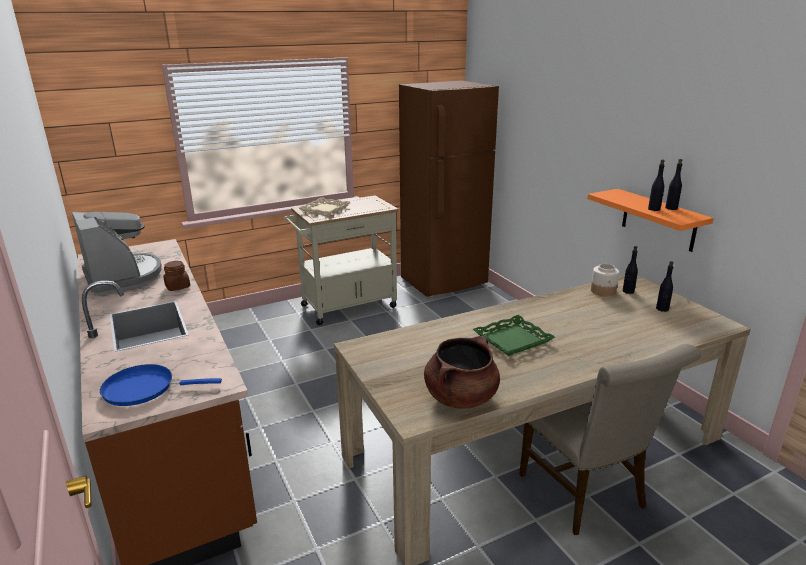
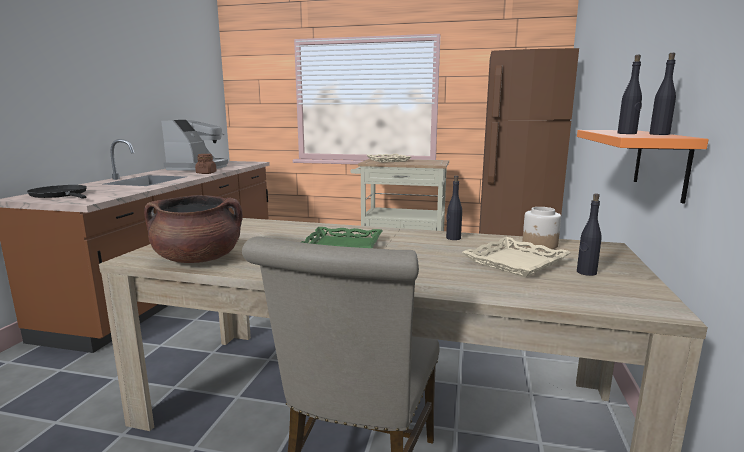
camera: 40 degrees right, 10 degrees down
blue frying pan [100,364,222,406] -> black frying pan [27,185,87,199]
black bottle [623,246,638,294] -> black bottle moved to [446,175,462,240]
none -> beige tray [462,237,571,277]

